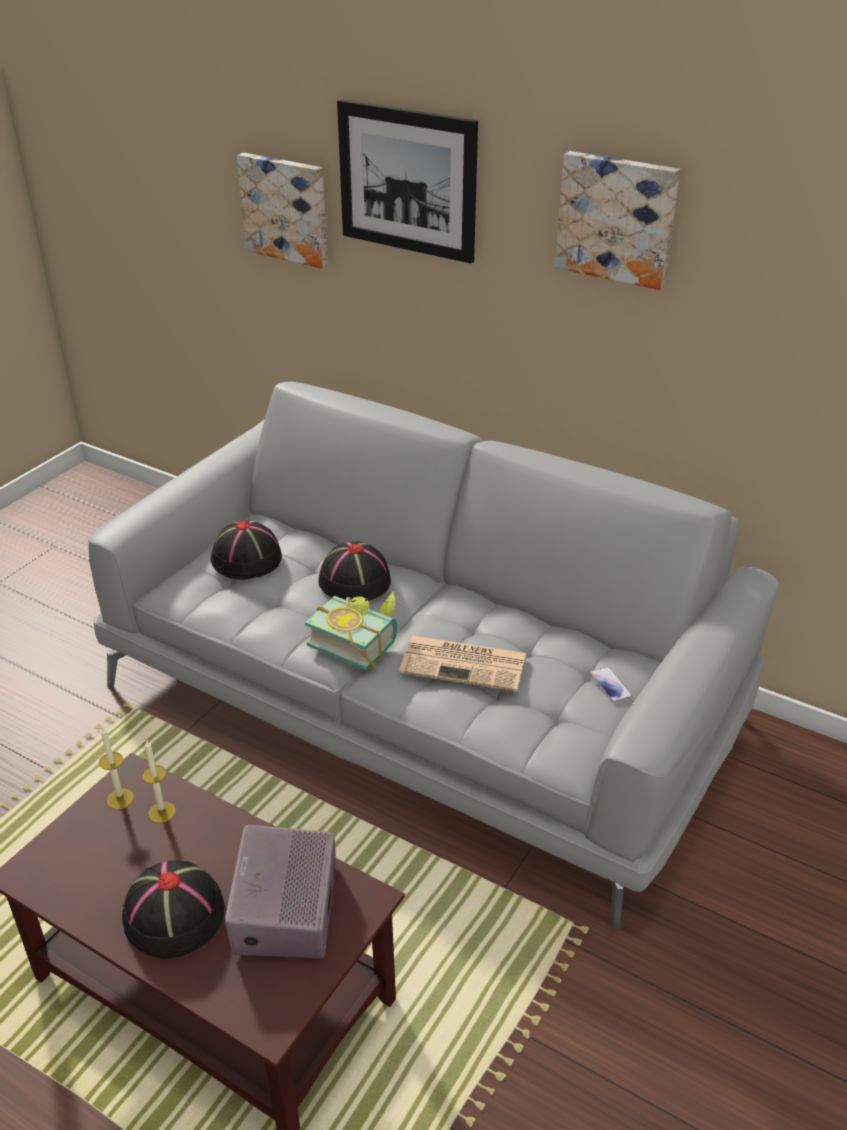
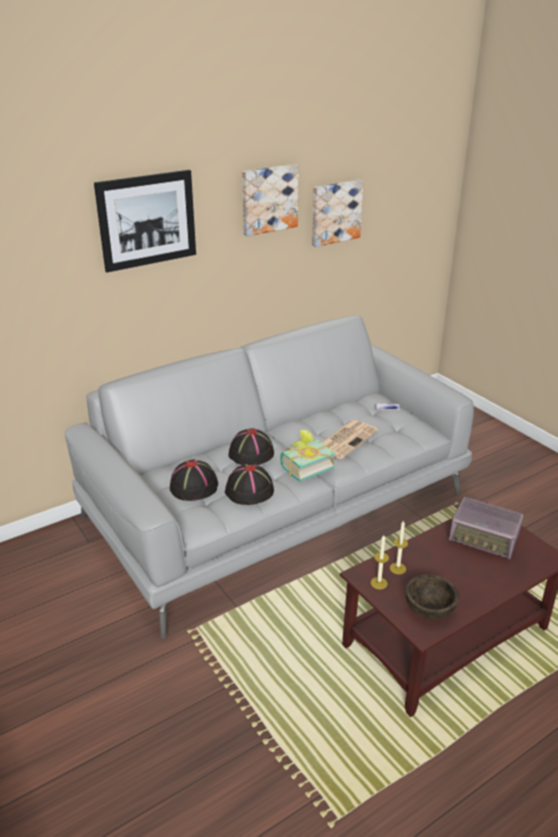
camera: 65 degrees left, 5 degrees down
black hat [122,860,224,959] -> black hat moved to [225,464,274,505]
picture [237,153,328,268] -> picture moved to [312,180,364,247]
none -> brown bowl [406,574,459,620]

